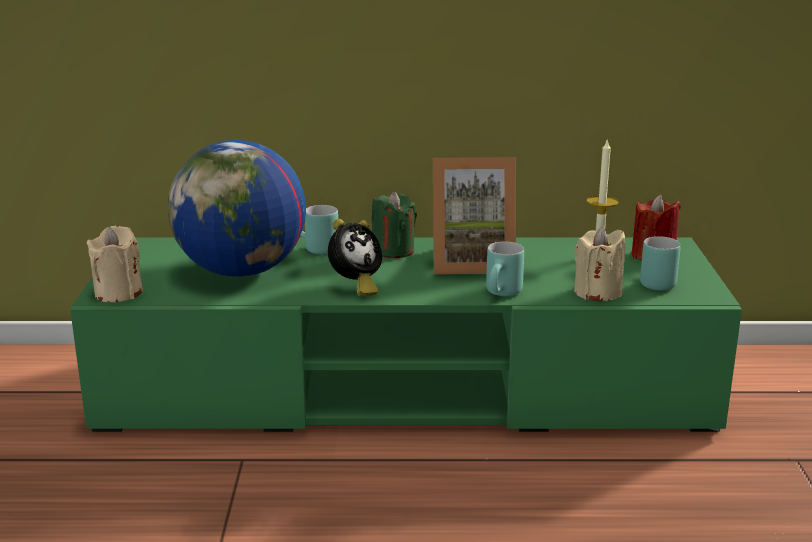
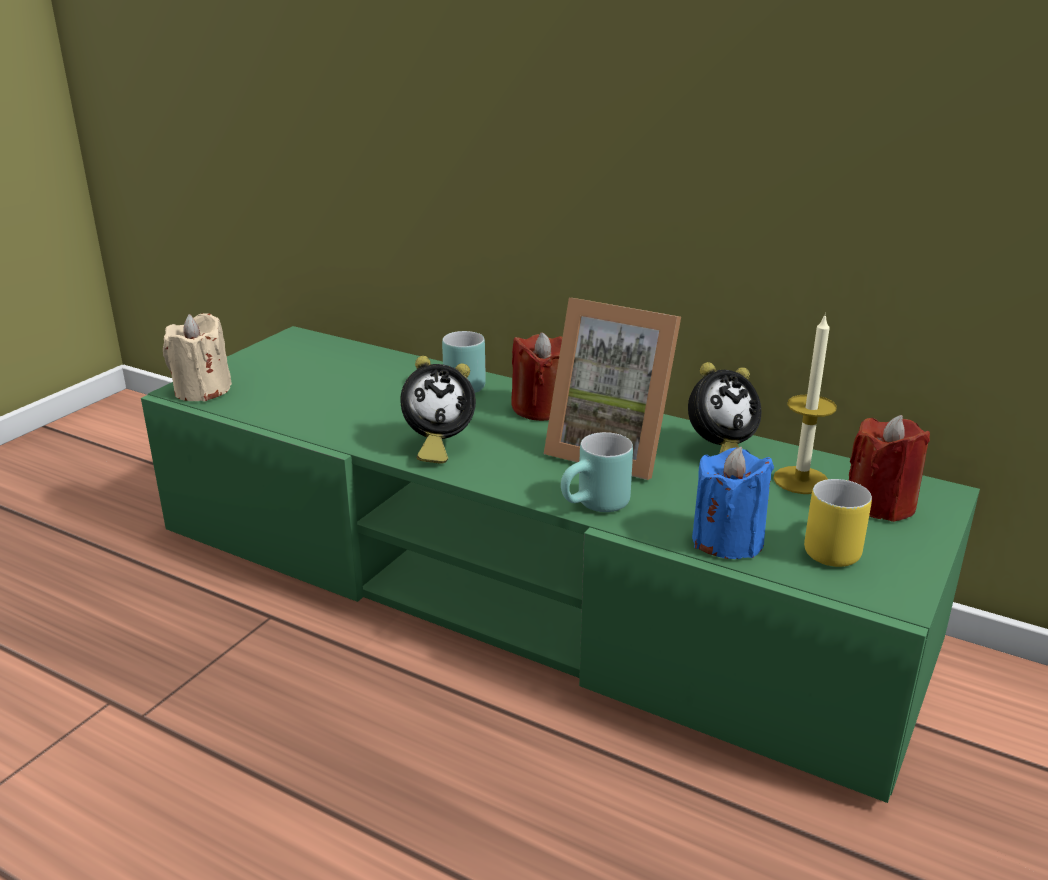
camera: 30 degrees right, 5 degrees up
globe [168,140,306,277] -> none
green candle [372,191,417,258] -> red candle [511,332,562,421]
beige candle [574,226,625,301] -> blue candle [692,447,774,559]
turquoise mug [640,236,681,290] -> yellow mug [804,479,872,567]
none -> alarm clock [688,362,761,454]

